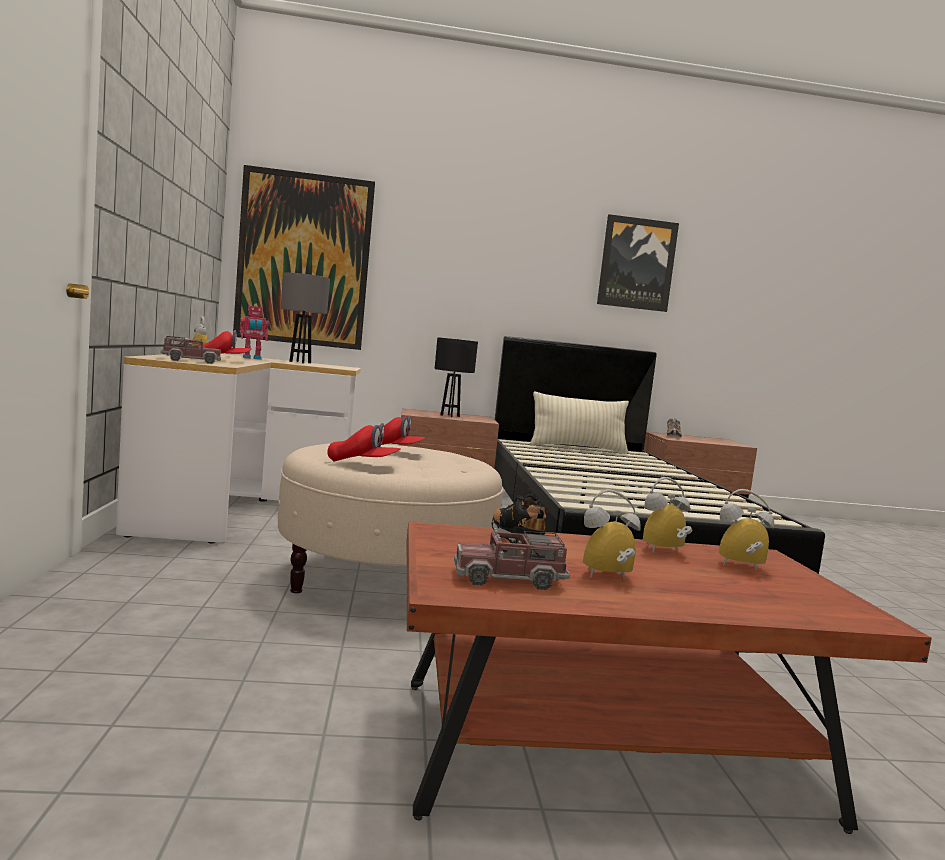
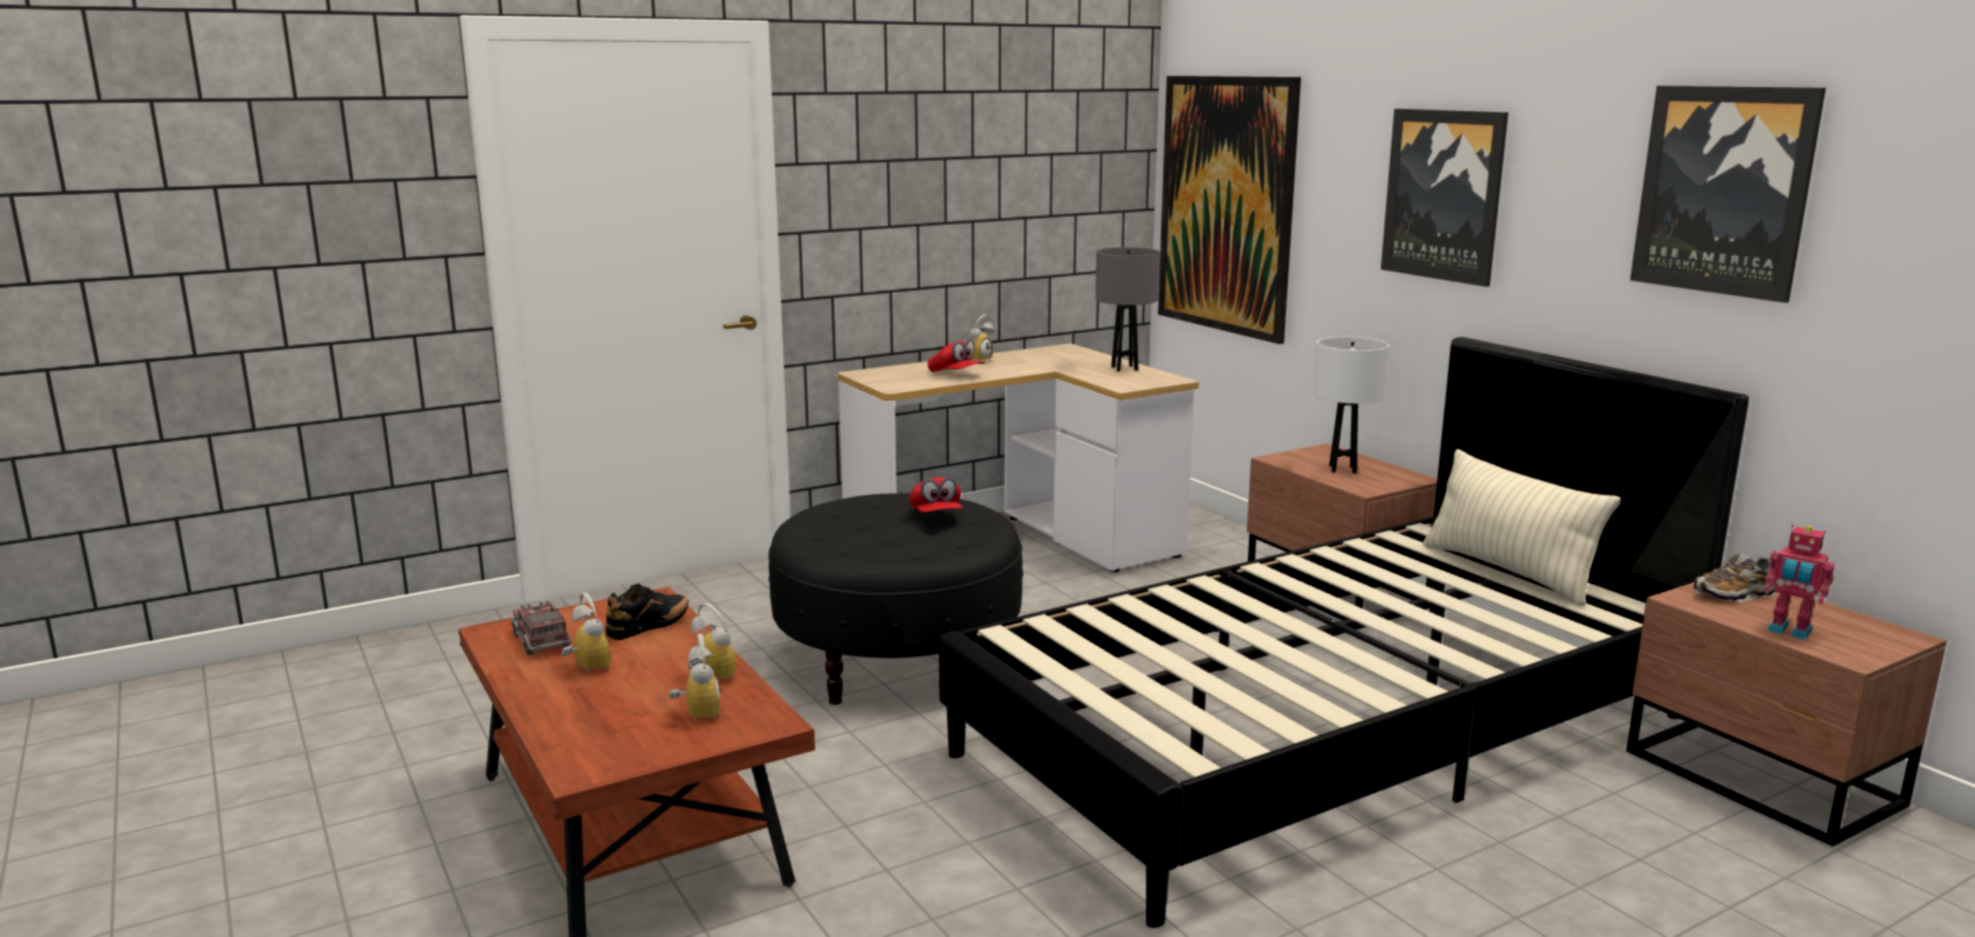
camera: 65 degrees right, 10 degrees up
toy truck [161,336,221,364] -> none
toy robot [240,304,269,360] -> toy robot moved to [1764,524,1835,640]
beige ottoman [278,443,503,593] -> black ottoman [768,493,1023,705]
red cap [327,423,401,462] -> none
black table lamp [435,337,478,417] -> white table lamp [1314,337,1389,474]
none -> picture [1381,109,1508,287]

